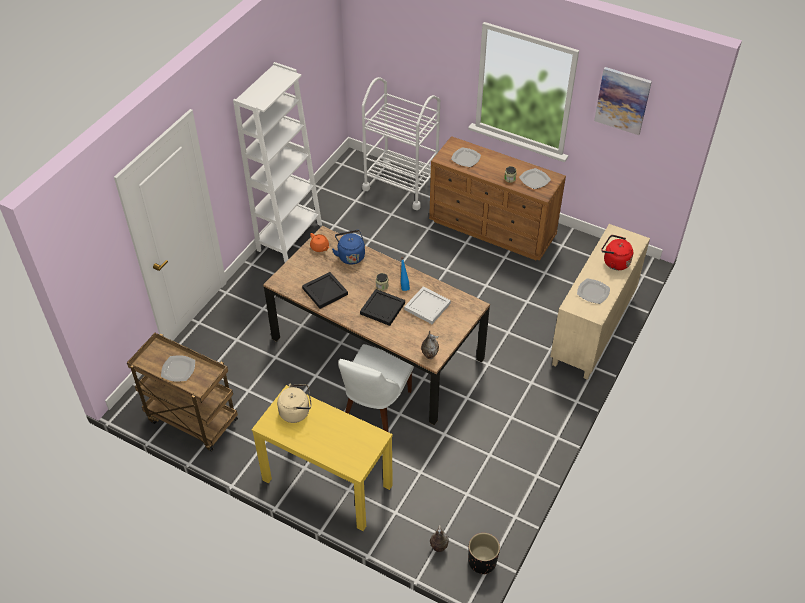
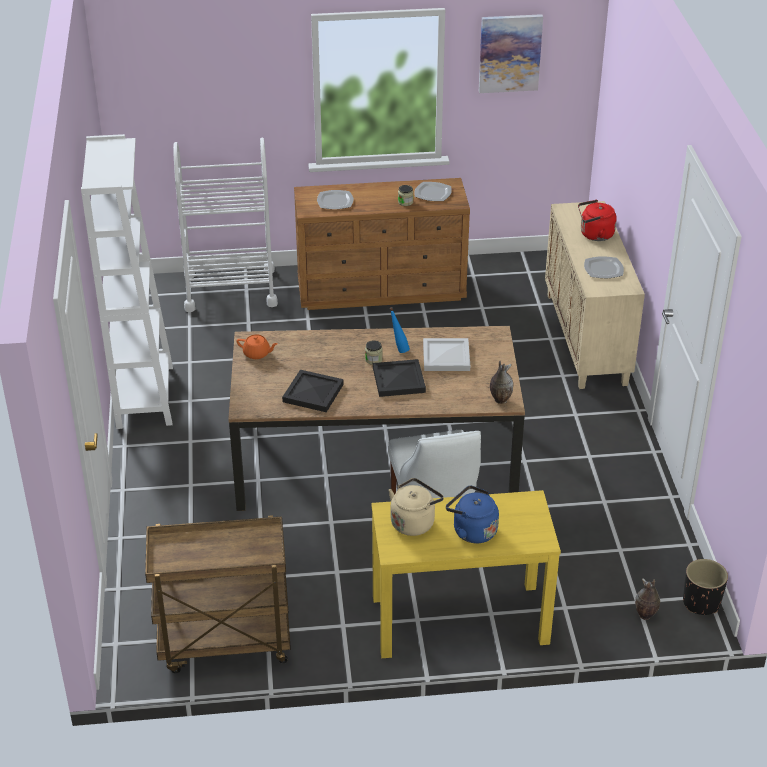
camera: 35 degrees left, 10 degrees down
plate [161,355,195,382] -> none
blue kettle [332,230,365,265] -> blue kettle moved to [446,485,499,544]

